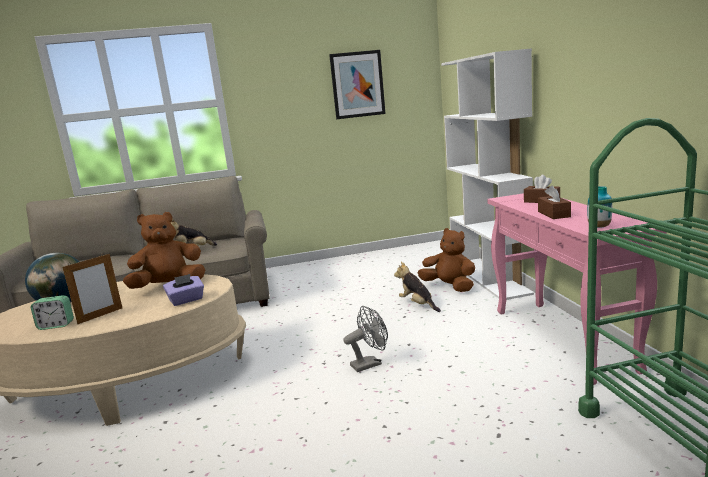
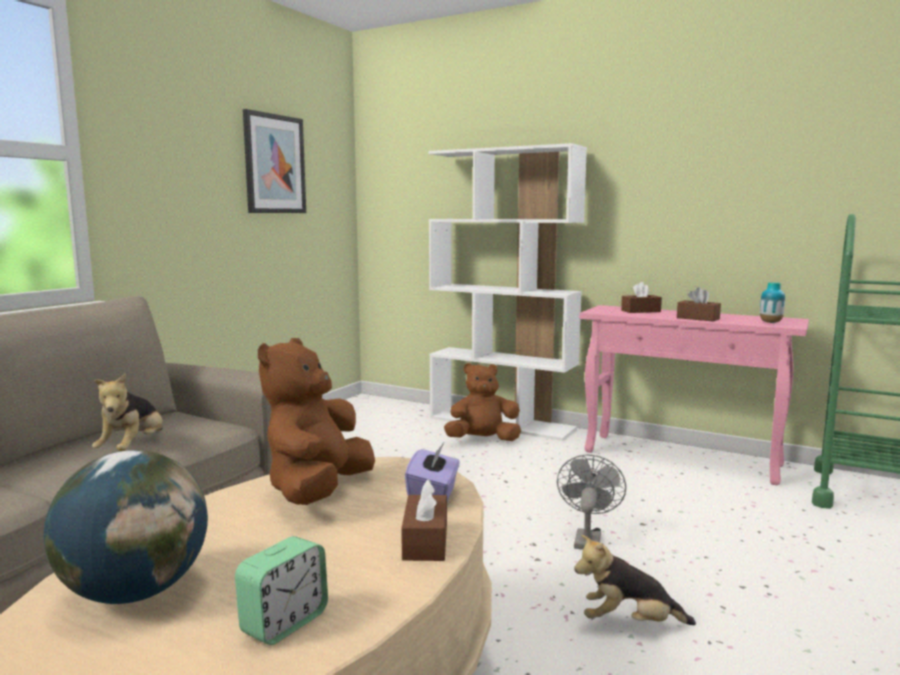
camera: 50 degrees left, 5 degrees down
picture frame [62,254,122,324] -> none
plush toy [394,262,441,312] -> plush toy moved to [574,534,696,625]
none -> brown tissue box [401,479,447,561]

